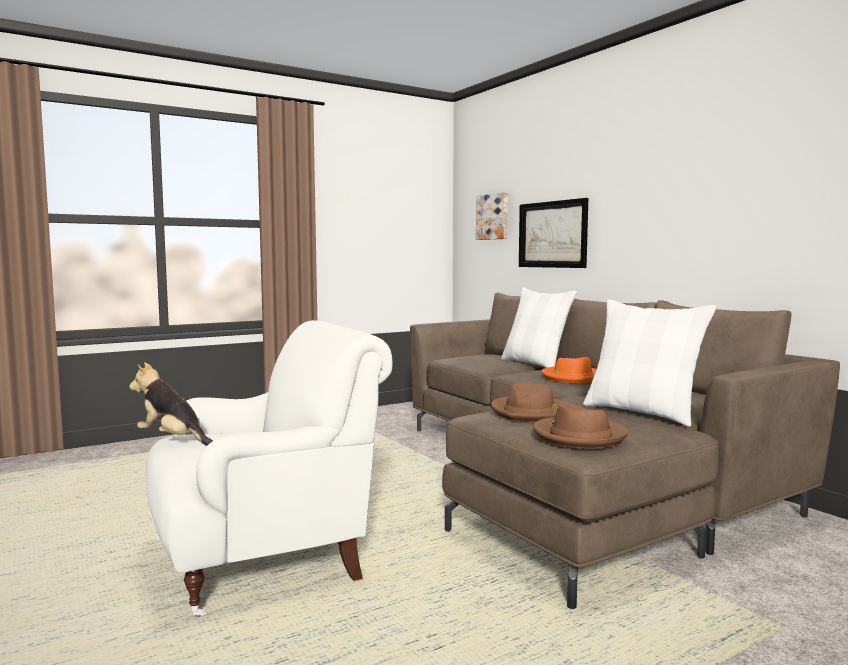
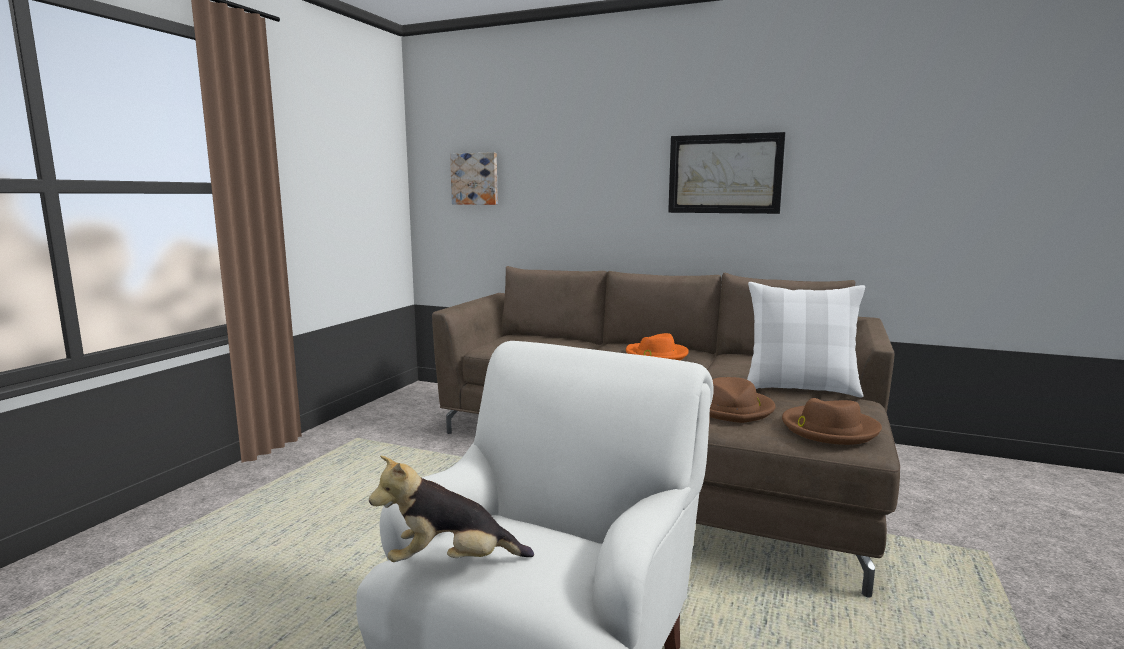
camera: 35 degrees left, 5 degrees up
white pillow [501,287,577,368] -> none
picture [519,198,588,268] -> picture moved to [668,132,785,214]

